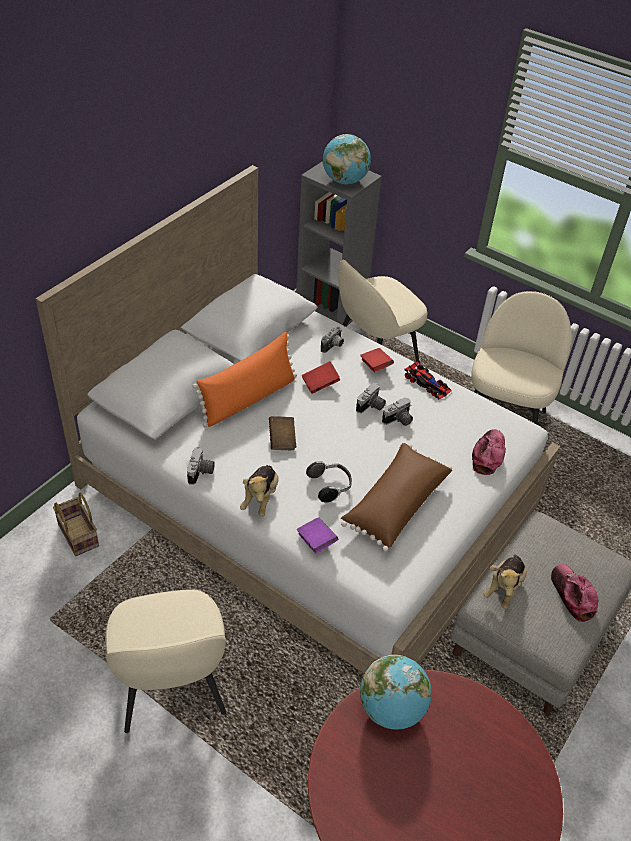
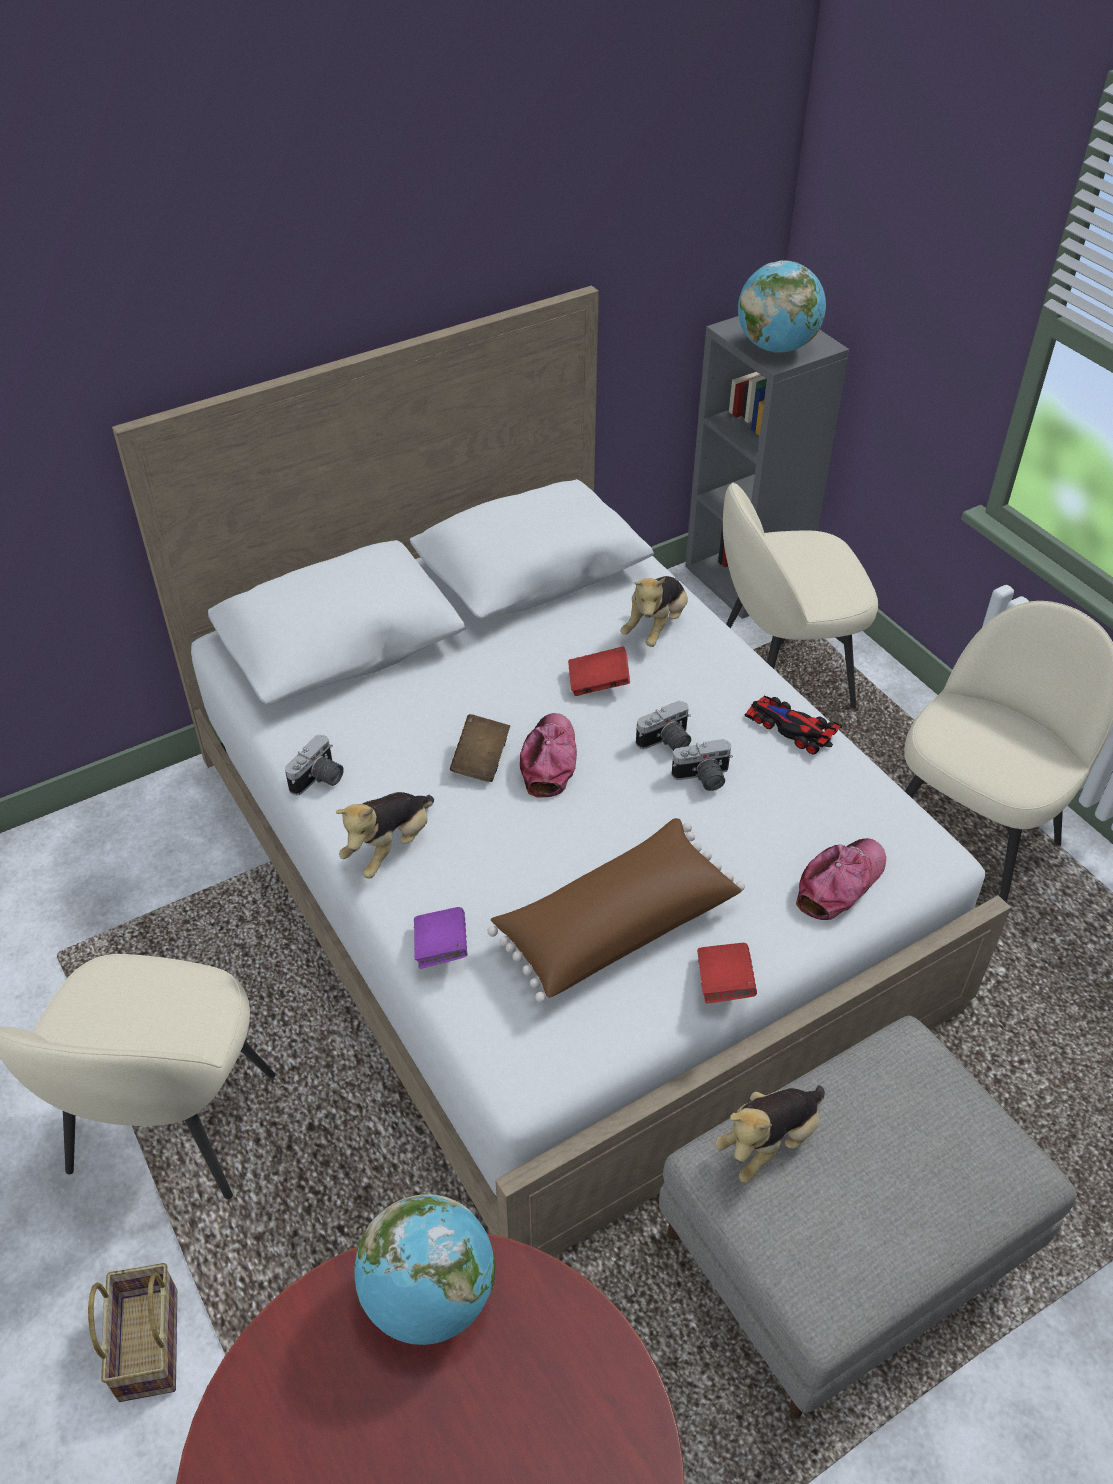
camera: 25 degrees right, 0 degrees up
basket [53,493,99,556] -> basket moved to [88,1263,177,1402]
orange pillow [192,332,297,427] -> none
headphones [306,461,352,503] -> none
camera [321,326,344,353] -> plush toy [620,576,688,647]
red book [360,348,394,372] -> red book moved to [697,943,757,1003]
toy car [404,361,451,399] -> toy car turned 150 degrees clockwise [745,696,843,755]
cap [551,564,599,622] -> cap moved to [520,713,577,797]

